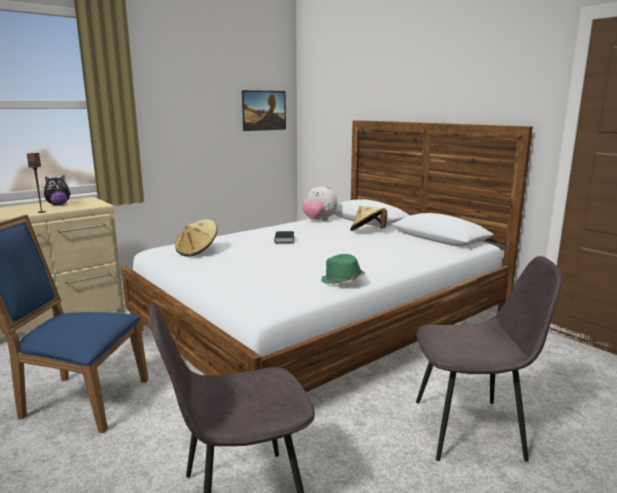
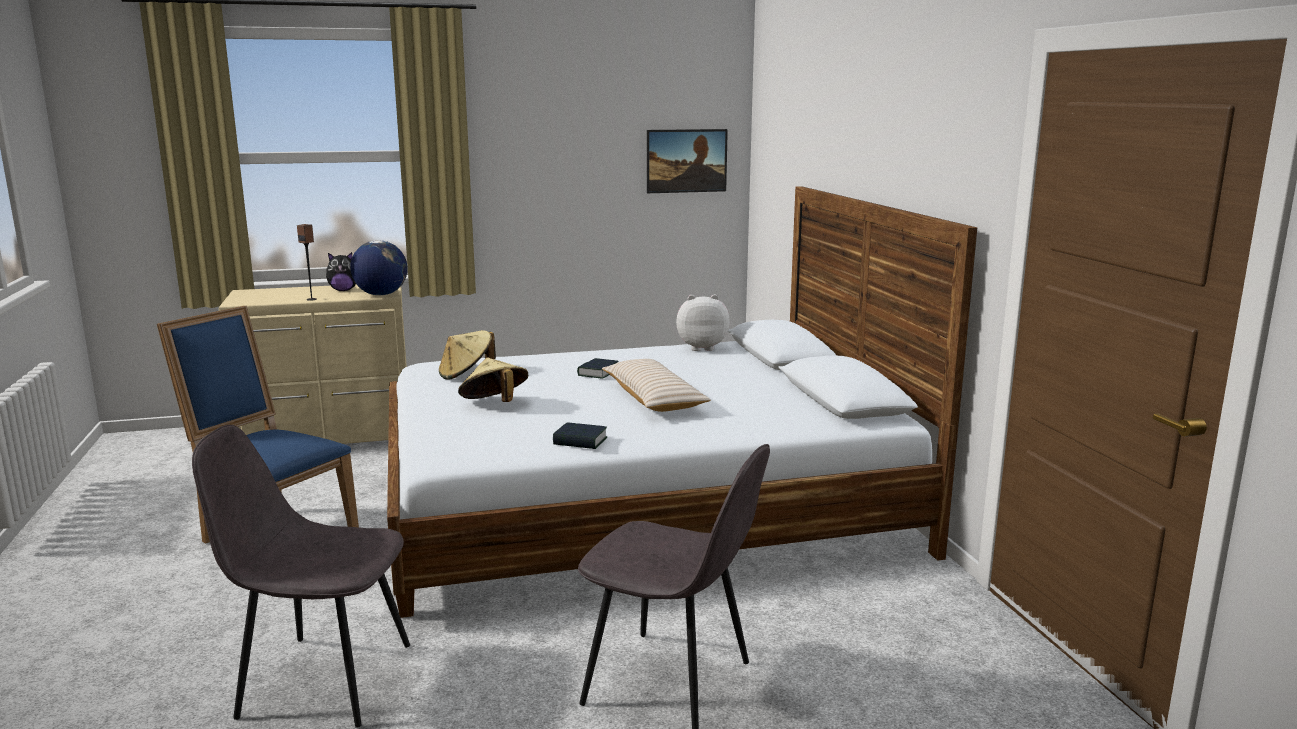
camera: 25 degrees right, 0 degrees up
plush toy [302,185,337,221] -> plush toy turned 120 degrees clockwise [676,294,730,351]
green hat [321,254,365,285] -> book [553,423,607,449]
beige hat [350,206,387,231] -> beige hat moved to [458,357,528,402]
none -> globe [350,240,408,296]
none -> beige pillow [602,359,711,412]

